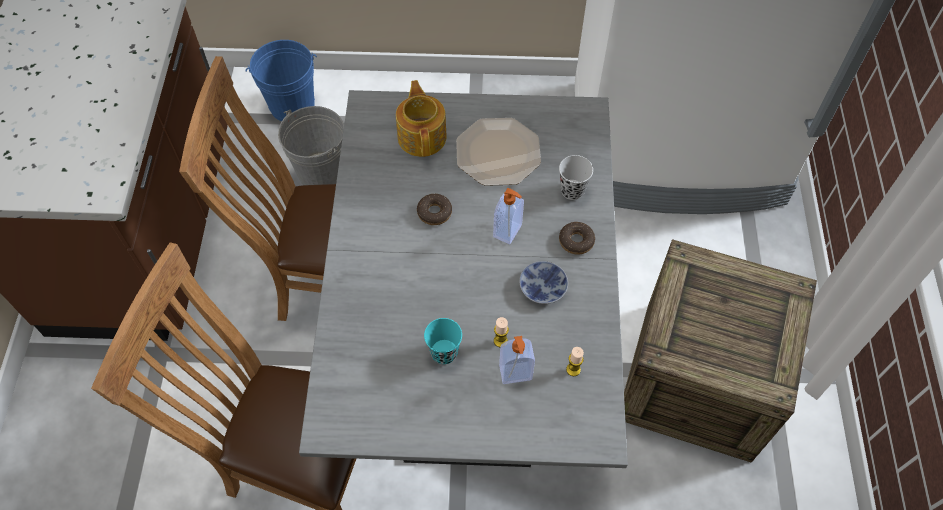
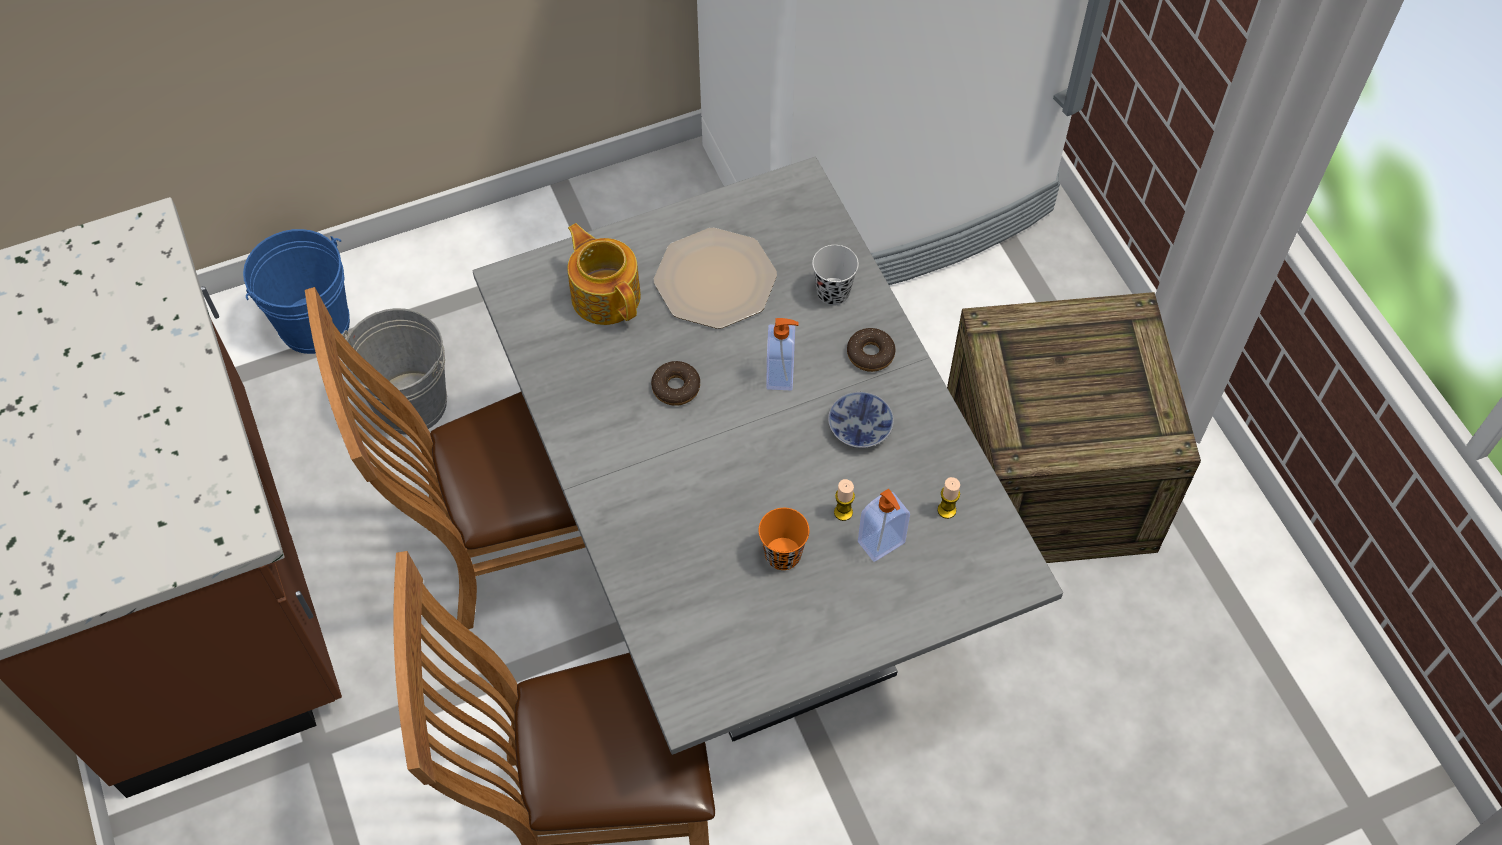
camera: 25 degrees left, 0 degrees up
turquoise cup [424,318,462,364] -> orange cup [759,508,809,570]

